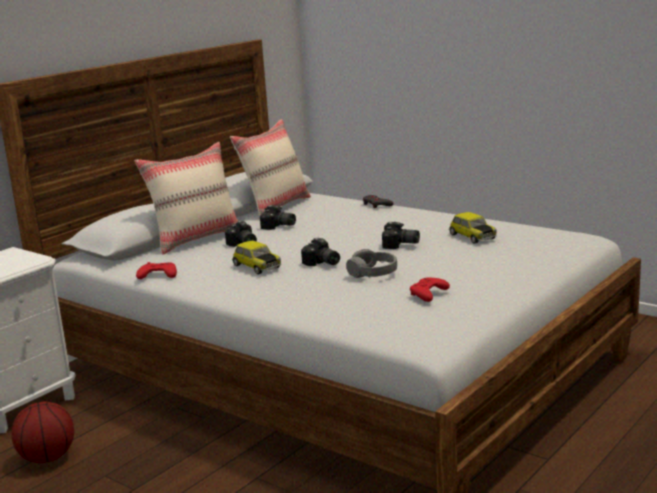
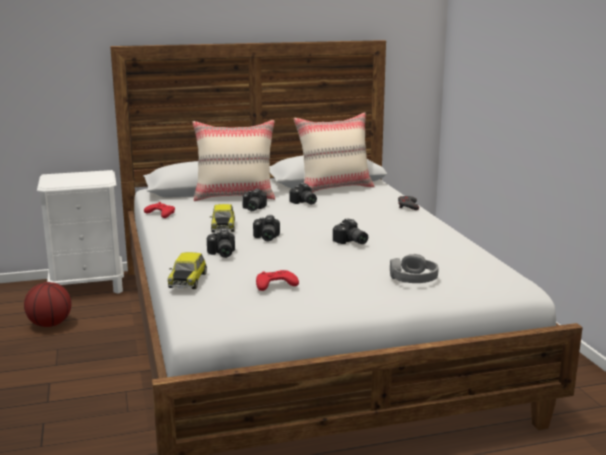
camera: 35 degrees right, 0 degrees up
grey headphones [346,249,397,278] -> grey headphones moved to [390,254,438,283]
toy car [449,212,497,244] -> toy car moved to [168,252,207,289]
none -> camera [207,229,235,258]

